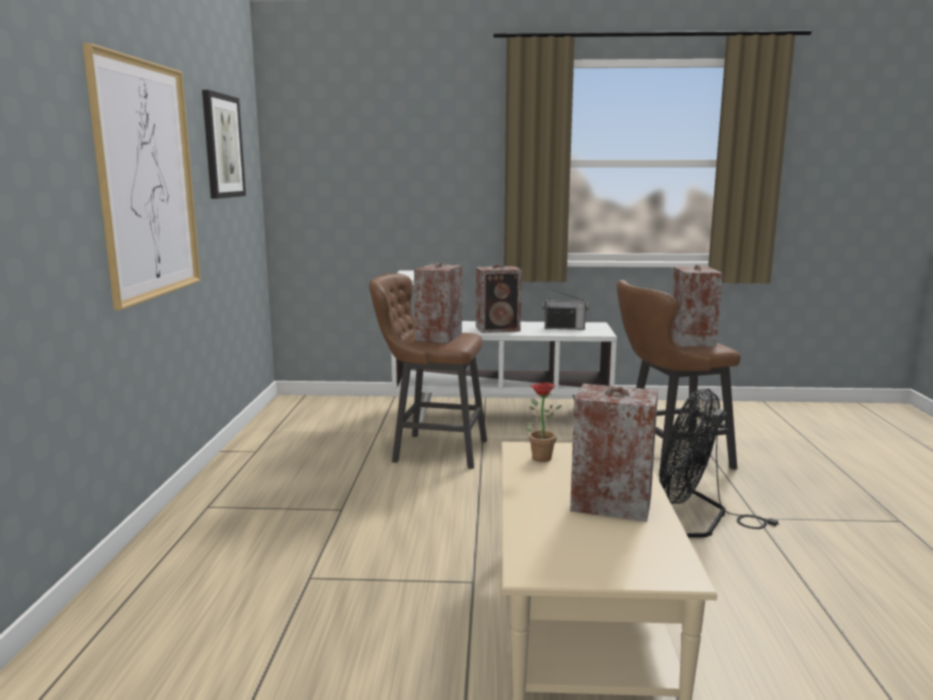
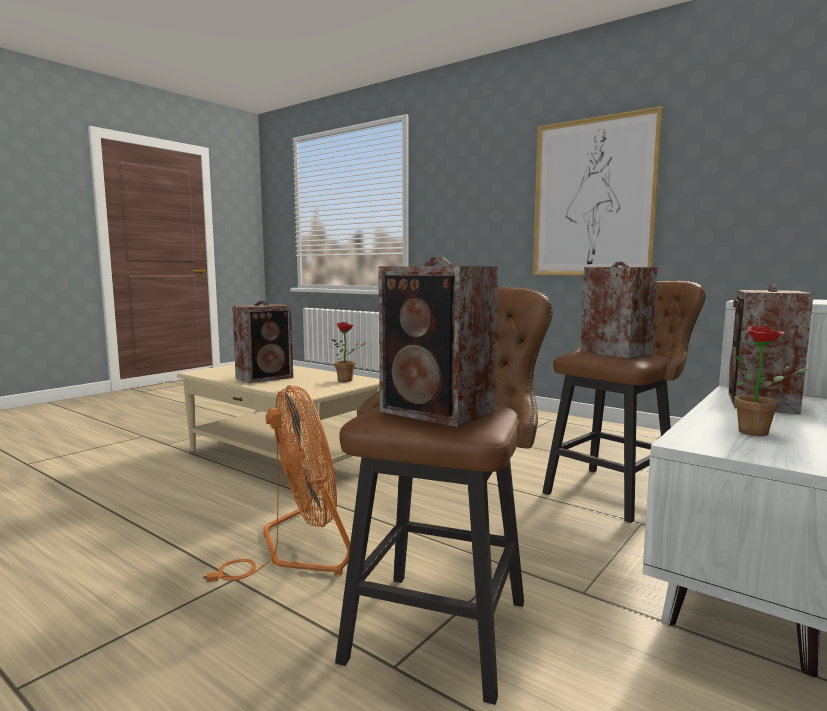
camera: 125 degrees right, 5 degrees down
picture [202,90,246,199] -> none
radio [542,289,589,330] -> potted plant [734,325,810,436]
black fan [660,389,779,538] -> orange fan [203,385,350,582]

